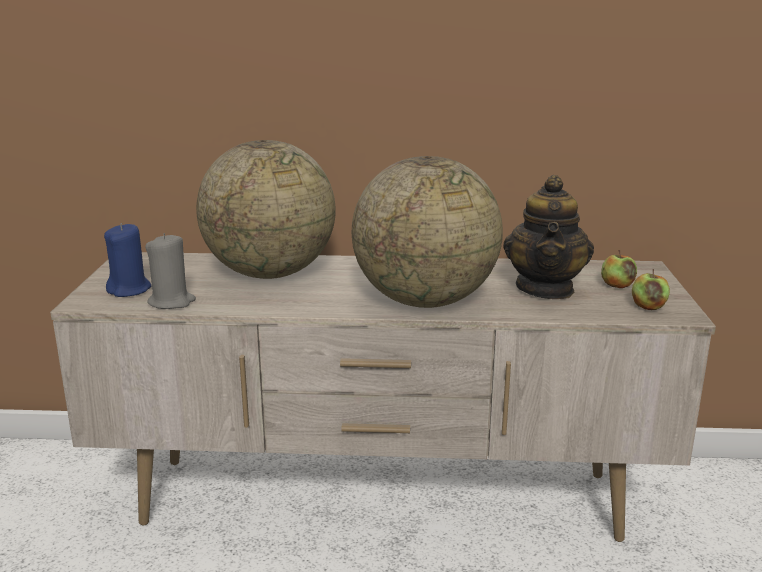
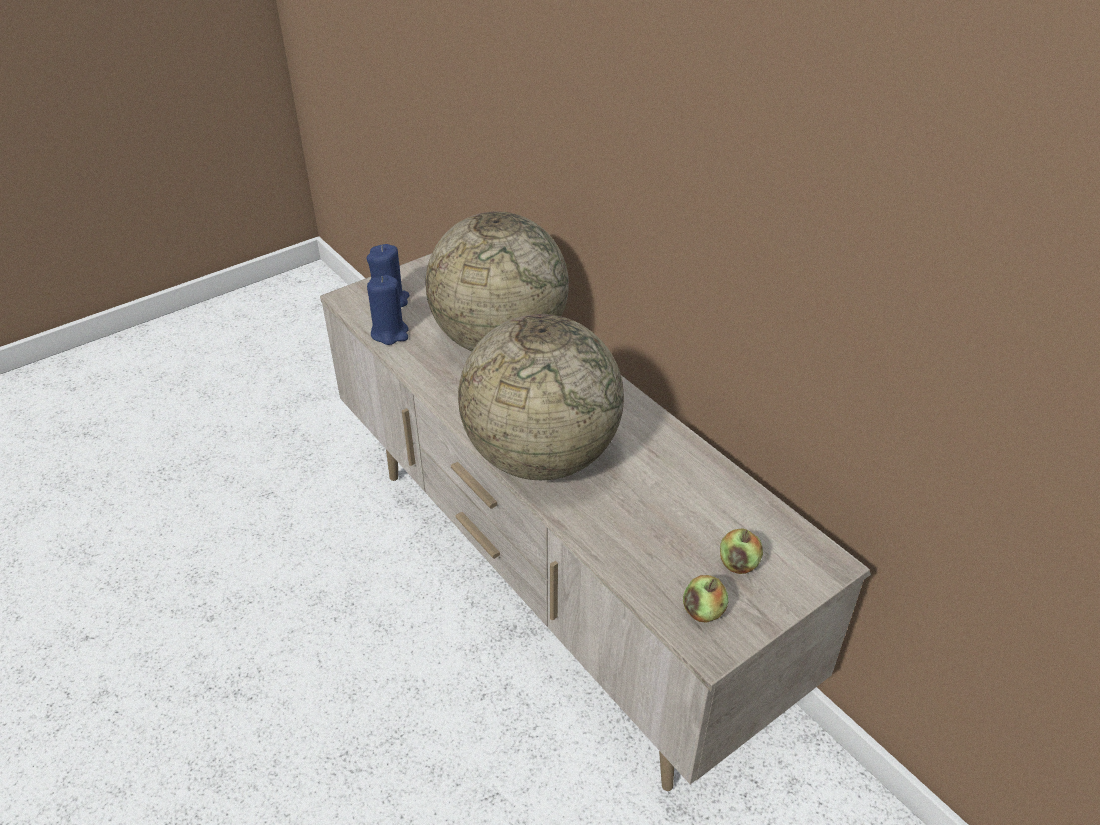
camera: 50 degrees right, 20 degrees up
grey candle [145,233,196,309] -> blue candle [367,275,408,345]
teapot [503,175,594,299] -> none

